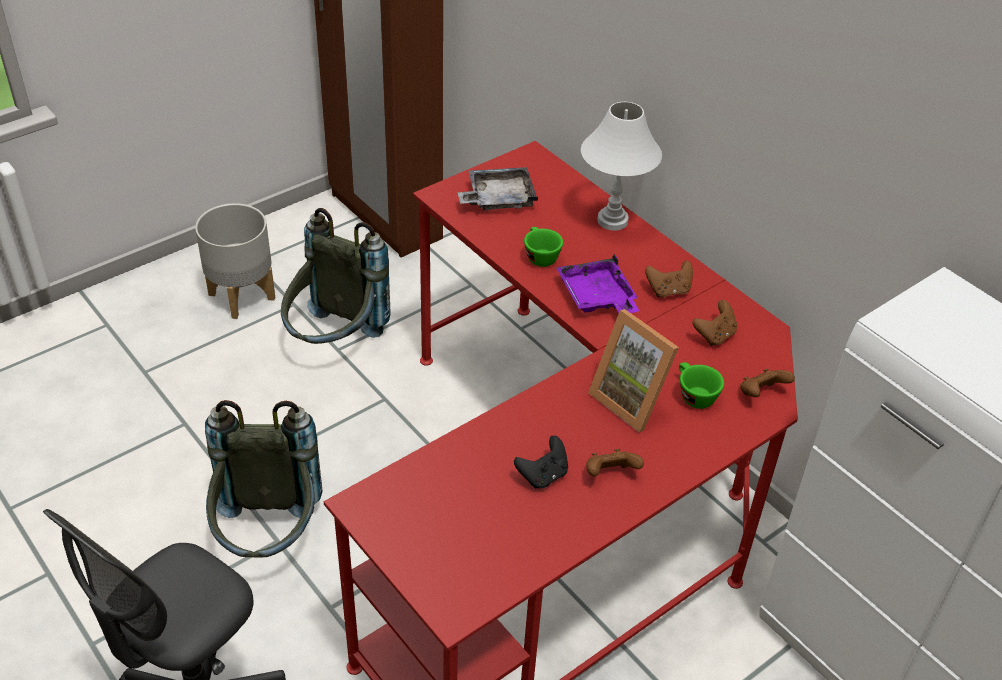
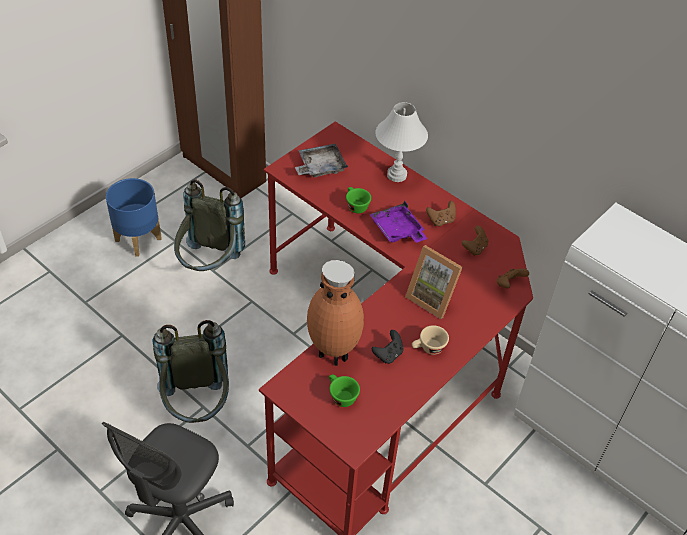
camera: 10 degrees left, 5 degrees up
grey planter [195,203,275,319] -> blue planter [106,178,162,257]
brown game controller [586,449,644,476] -> beige cup [412,325,449,355]
green cup [679,362,724,409] -> green cup moved to [329,374,360,407]
none -> brown vase [307,260,364,366]

